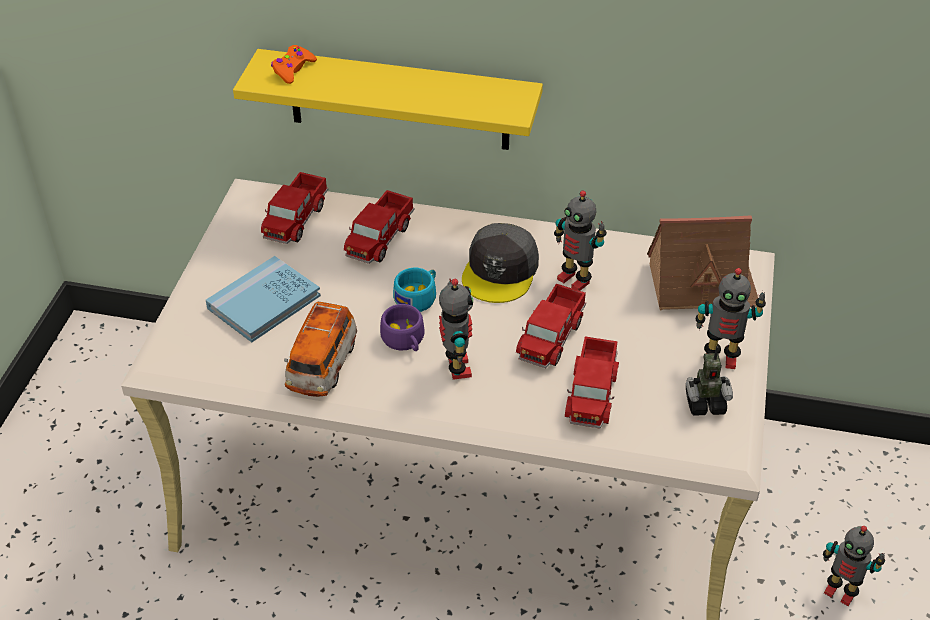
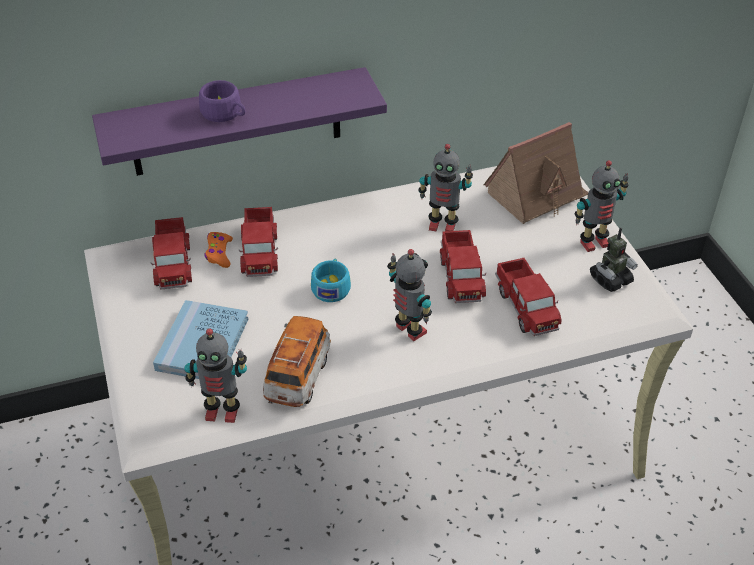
camera: 30 degrees left, 0 degrees up
yellow shelf [233,49,543,150] -> purple shelf [92,67,387,176]
orange game controller [271,45,317,84] -> orange game controller moved to [205,232,233,268]
toy car [284,302,357,397] -> toy car turned 150 degrees counterclockwise [263,316,331,407]
purple cup [380,304,425,351] -> purple cup moved to [199,80,245,122]
grey cap [462,223,539,303] -> none
toy robot [823,526,885,606] -> toy robot moved to [184,328,247,423]

